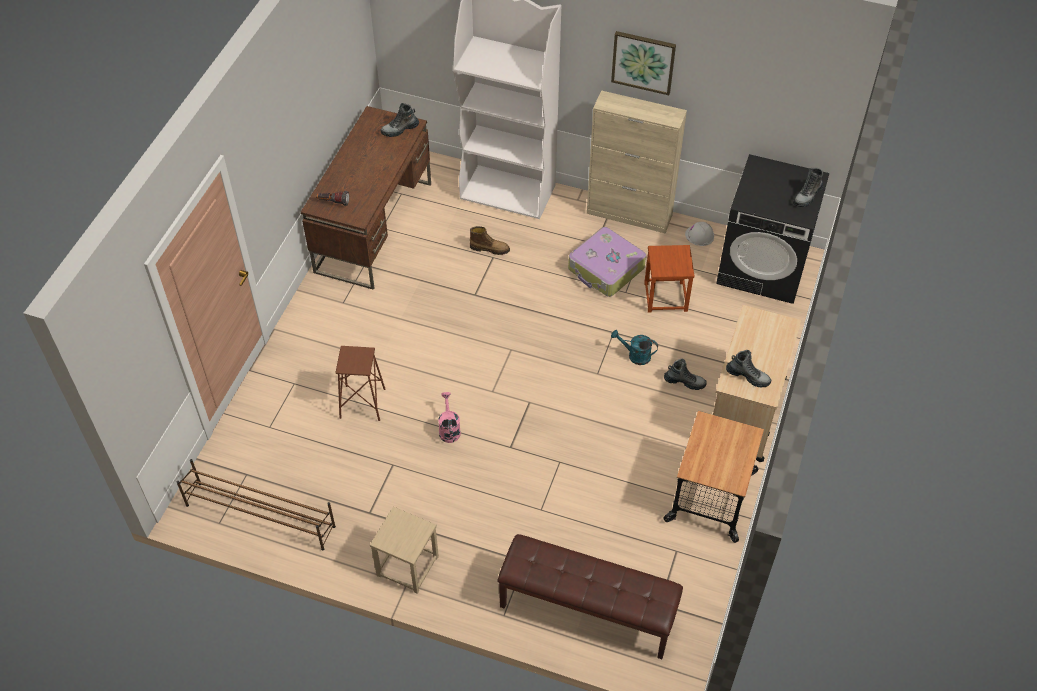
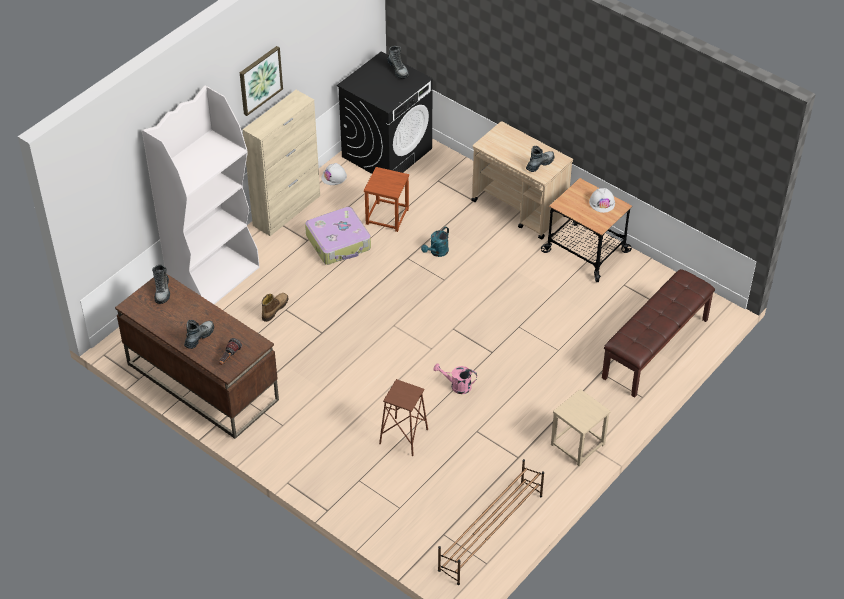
camera: 70 degrees left, 5 degrees down
boot [664,359,707,390] -> boot moved to [184,320,214,349]
none -> white hard hat [589,188,615,213]

